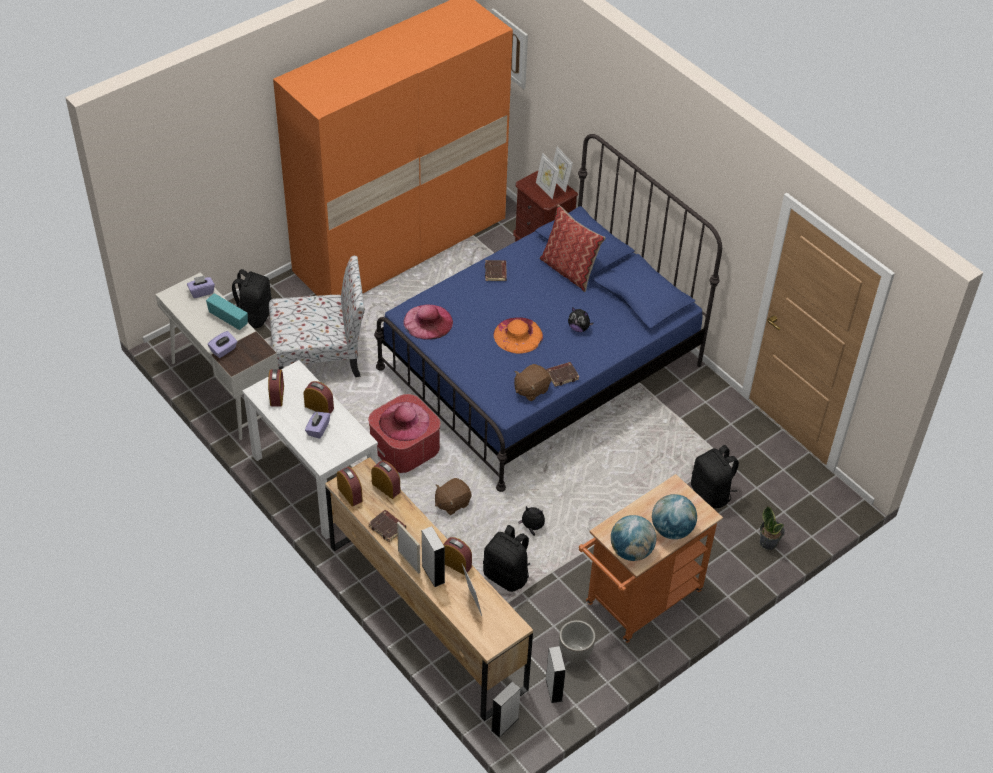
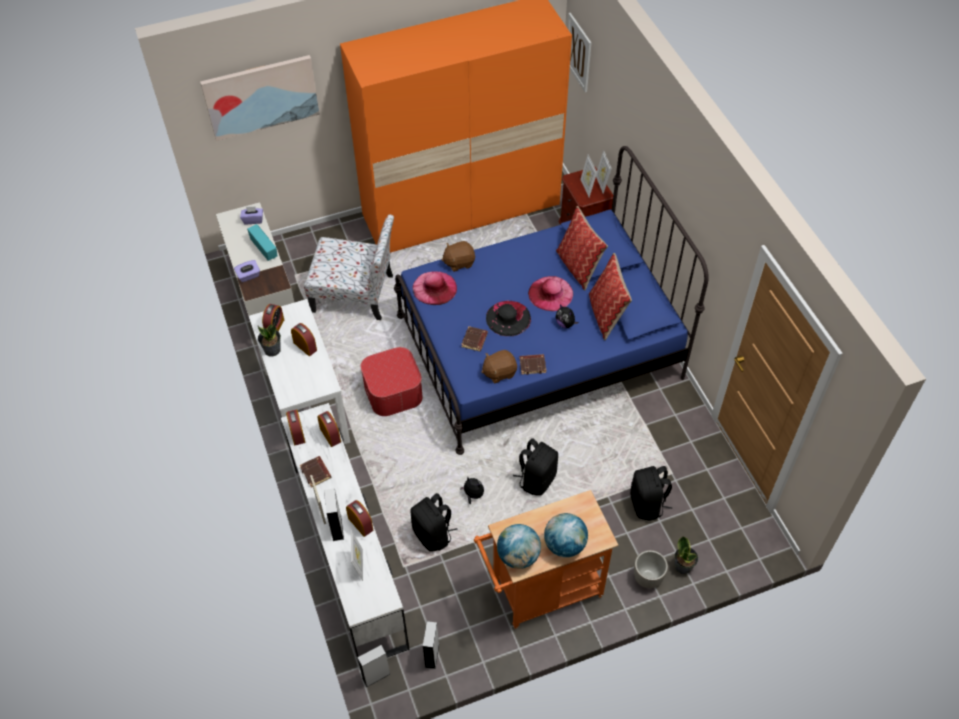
camera: 20 degrees right, 5 degrees up
black backpack [232,269,272,328] -> black backpack moved to [513,438,558,496]
purple tissue box [305,411,330,439] -> none
brown dresser [325,457,533,721] -> white dresser [281,403,410,663]
pink hat [379,402,429,441] -> pink hat moved to [528,276,573,311]
brown plush toy [435,478,472,515] -> brown plush toy moved to [442,241,475,272]
brown book [485,260,507,281] -> brown book moved to [461,326,488,351]
orange hat [493,318,543,354] -> black hat [486,301,531,336]
planter [559,620,596,663] -> planter moved to [634,550,668,588]
none -> picture [200,55,320,141]
none -> potted plant [258,323,281,357]
none -> pillow [589,253,632,340]

